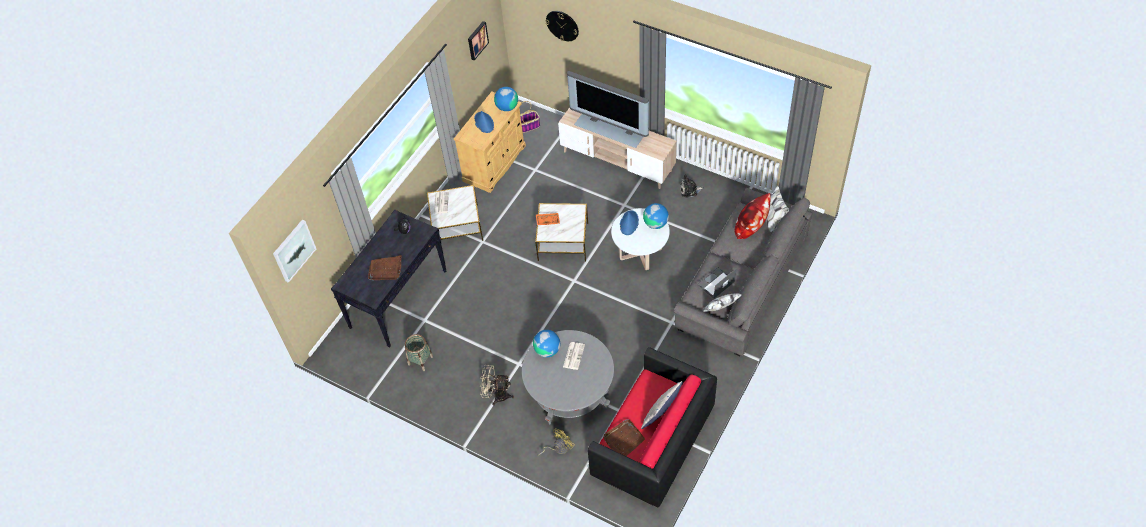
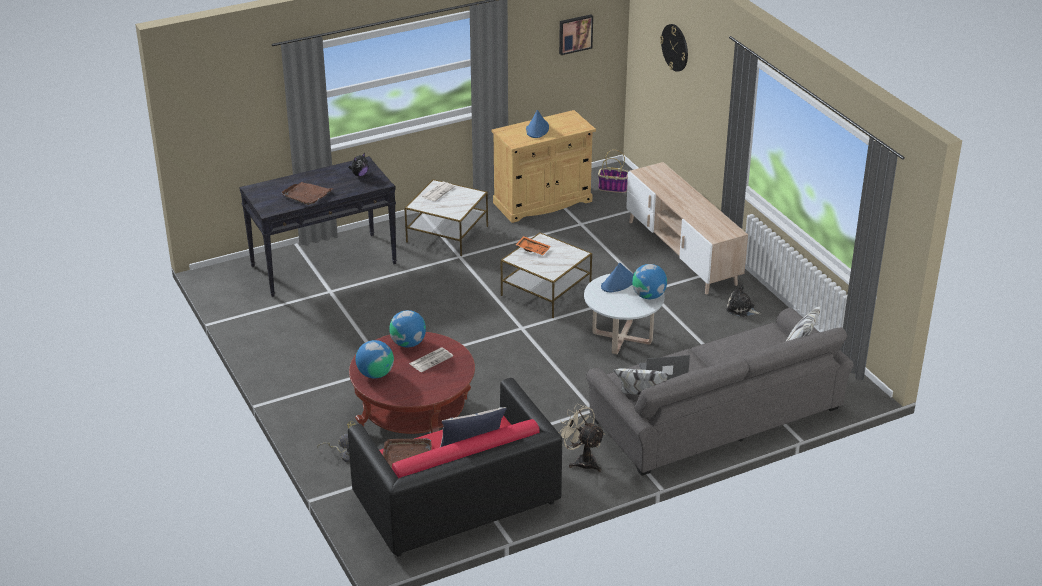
camera: 30 degrees right, 20 degrees down
picture [273,220,316,283] -> none
basket [405,334,433,371] -> none
beige fan [480,365,514,405] -> beige fan moved to [558,404,605,472]
globe [494,87,518,111] -> globe moved to [356,340,394,378]
grey coffee table [522,330,614,424] -> red coffee table [349,332,475,434]
television [567,71,649,148] -> none
pillow [734,193,771,239] -> none

